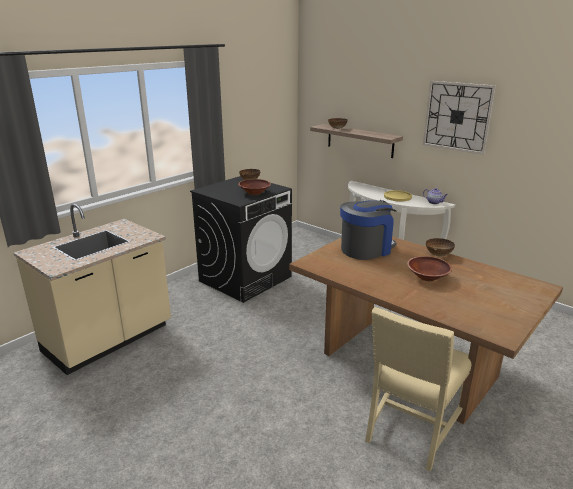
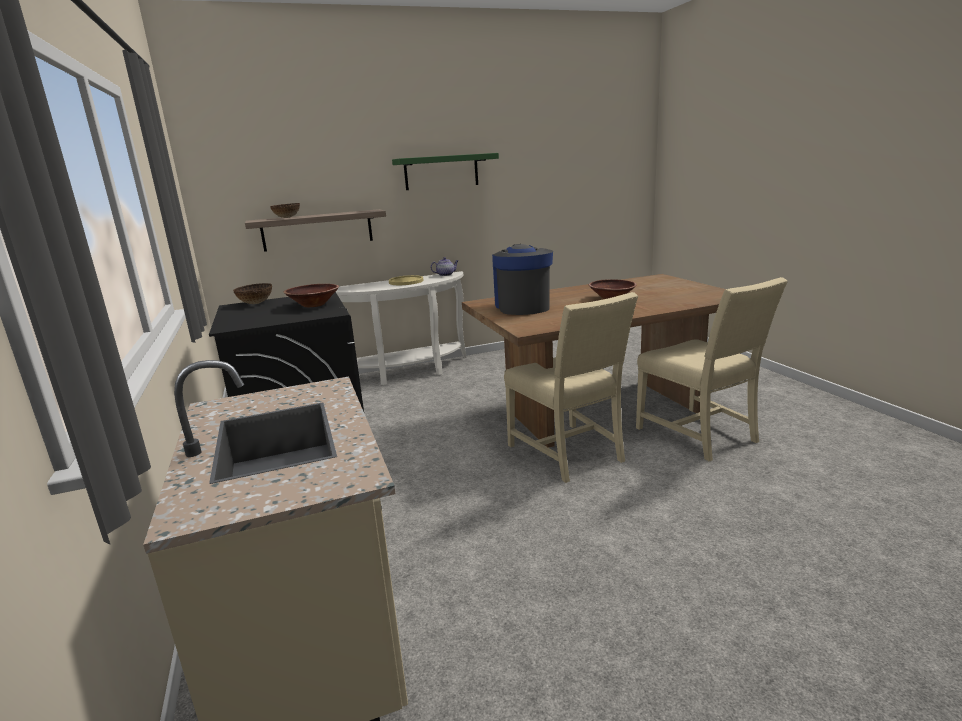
camera: 60 degrees left, 5 degrees down
wall clock [423,81,496,155] -> green shelf [392,153,499,190]
bowl [426,238,455,257] -> none
none -> beige chair [504,292,638,483]

